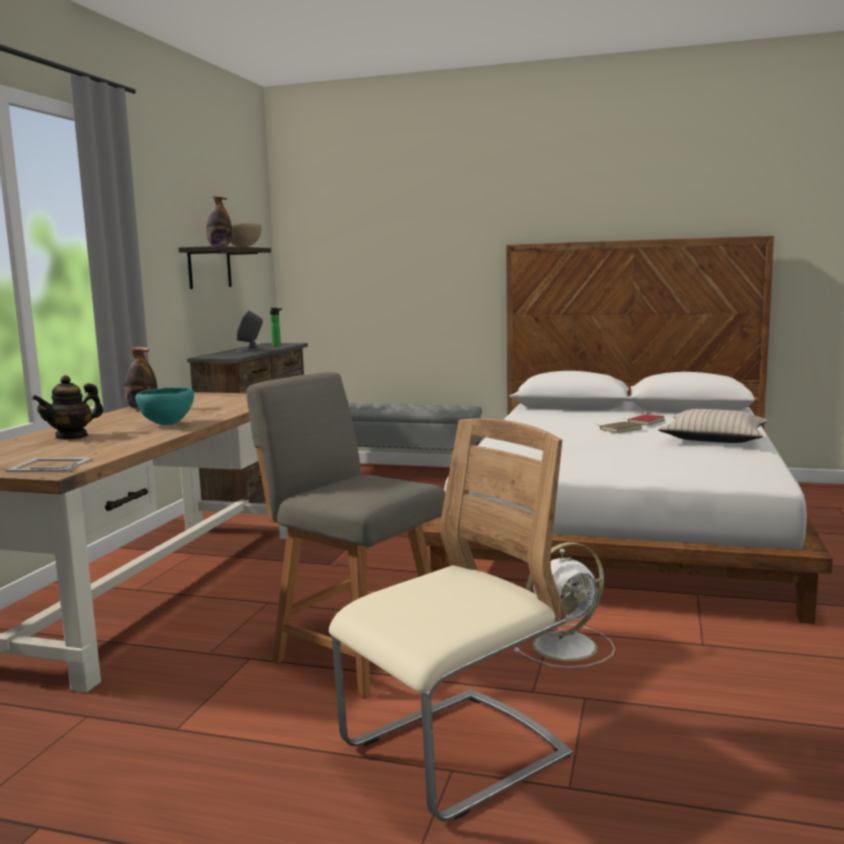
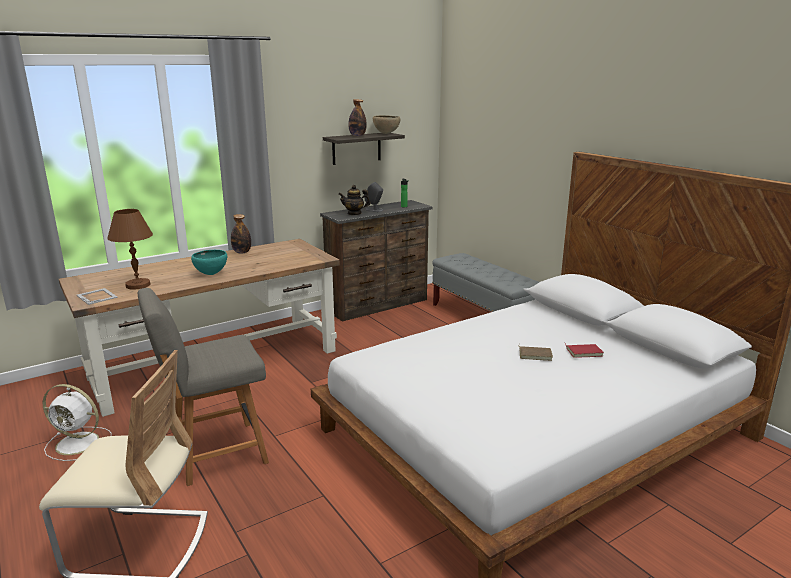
camera: 40 degrees right, 10 degrees up
teapot [32,375,103,440] -> teapot moved to [339,185,371,215]
grey chair [246,372,445,699] -> grey chair turned 105 degrees counterclockwise [138,288,269,486]
white fan [514,542,615,668] -> white fan moved to [43,384,111,461]
beige pillow [658,409,768,443] -> none
none -> brown table lamp [107,209,153,290]

